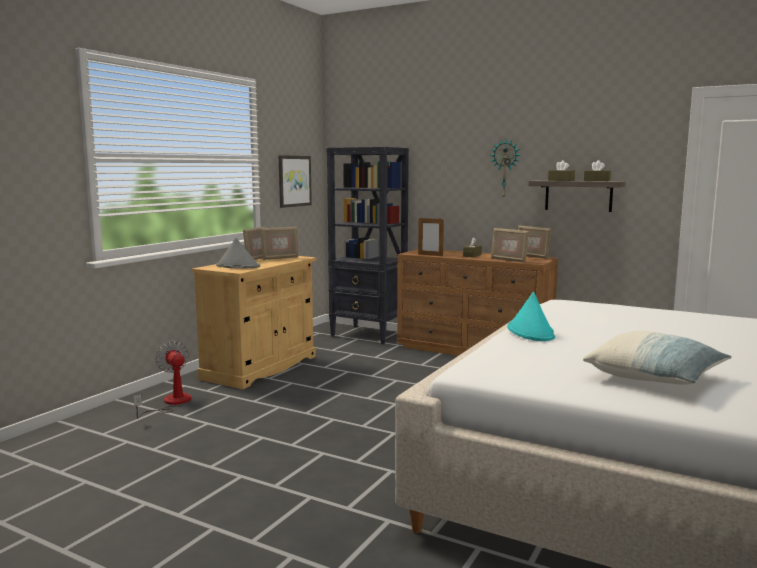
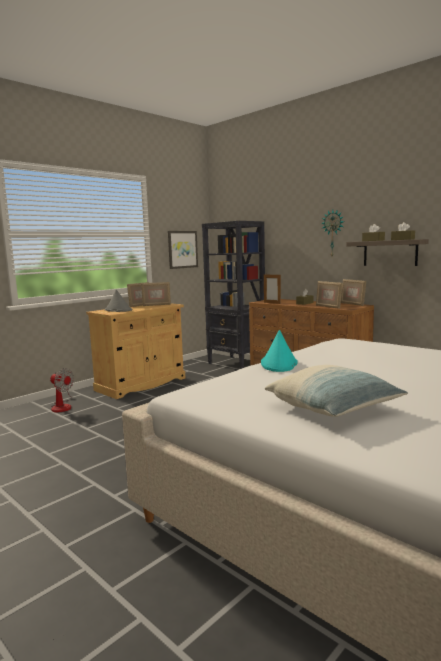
camera: 15 degrees right, 0 degrees up
fan [133,341,191,419] -> fan turned 135 degrees clockwise [50,368,74,412]

